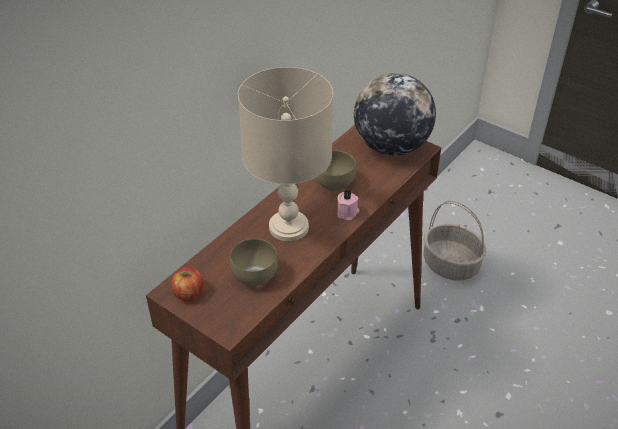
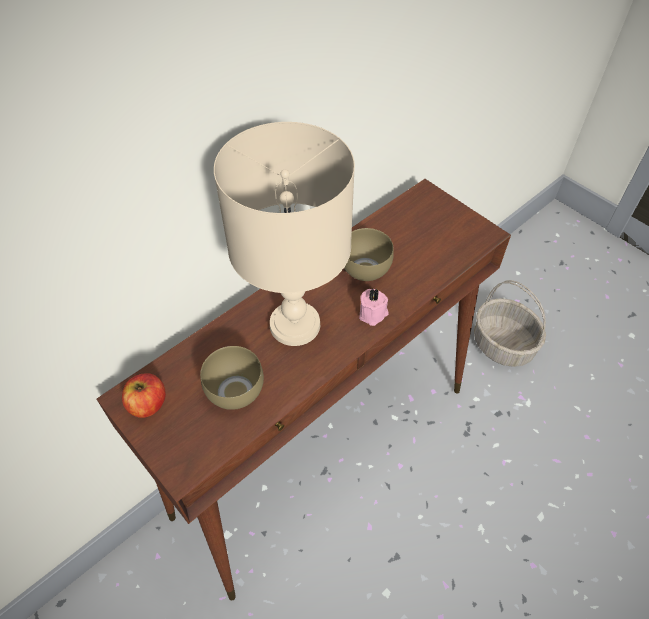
camera: 10 degrees right, 10 degrees up
globe [354,73,436,156] -> none

